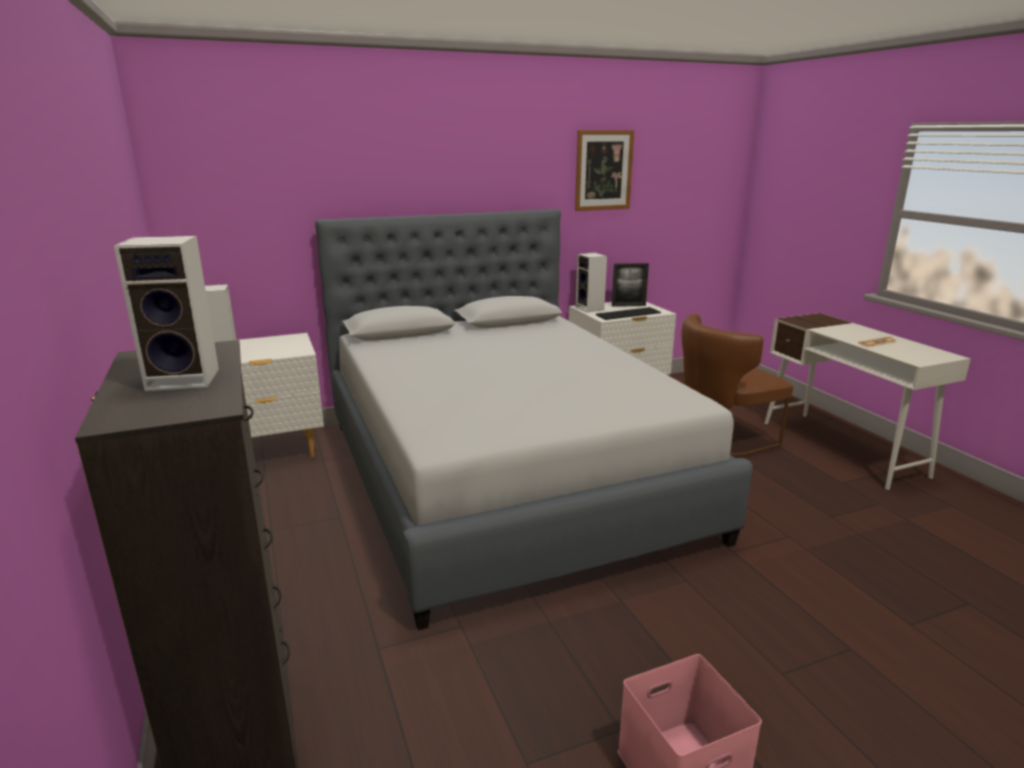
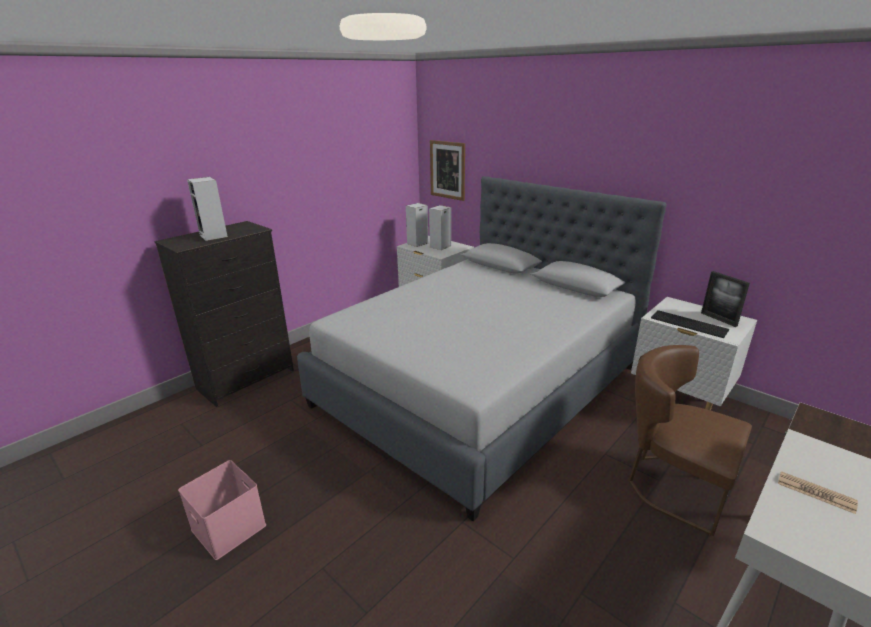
camera: 65 degrees right, 5 degrees up
picture [575,130,634,211] -> picture moved to [430,140,465,201]
speaker [576,253,607,312] -> speaker moved to [429,205,451,250]

